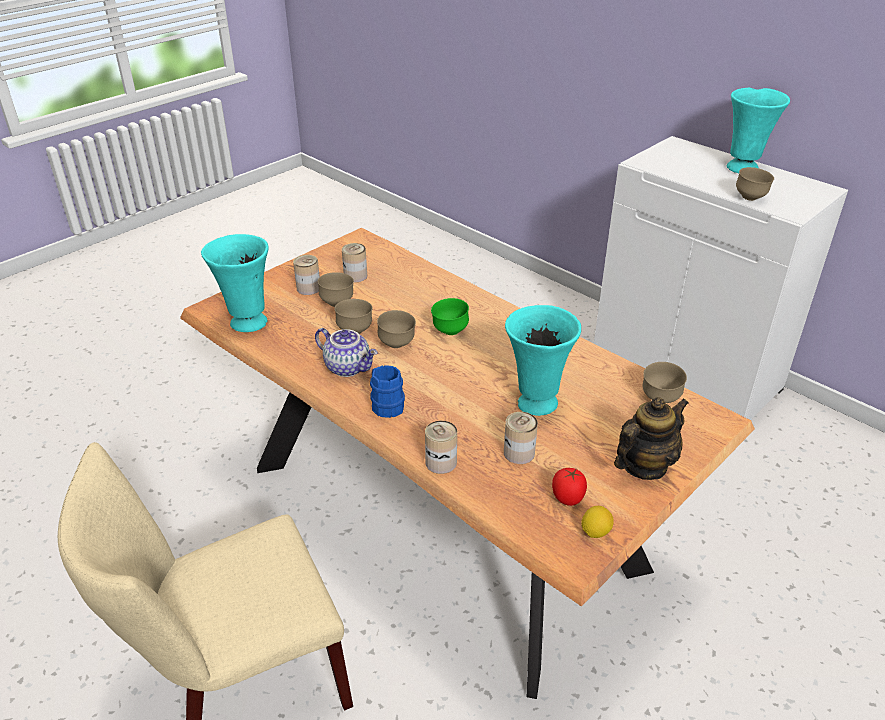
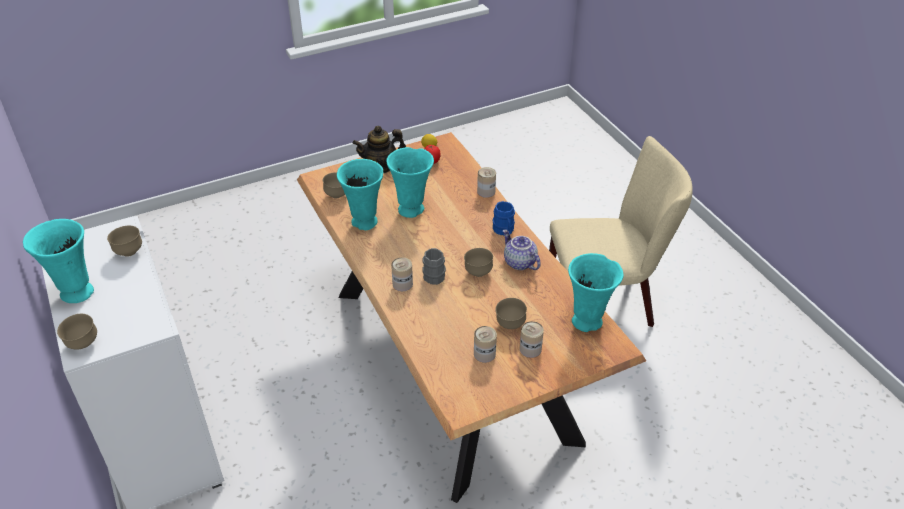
camera: 160 degrees left, 5 degrees up
brown bowl [335,299,372,334] -> brown bowl moved to [57,314,97,350]
green bowl [431,298,469,335] -> grey mug [422,248,446,285]
can [504,412,538,464] -> can moved to [391,257,413,291]
none -> turquoise vase [337,159,383,230]

